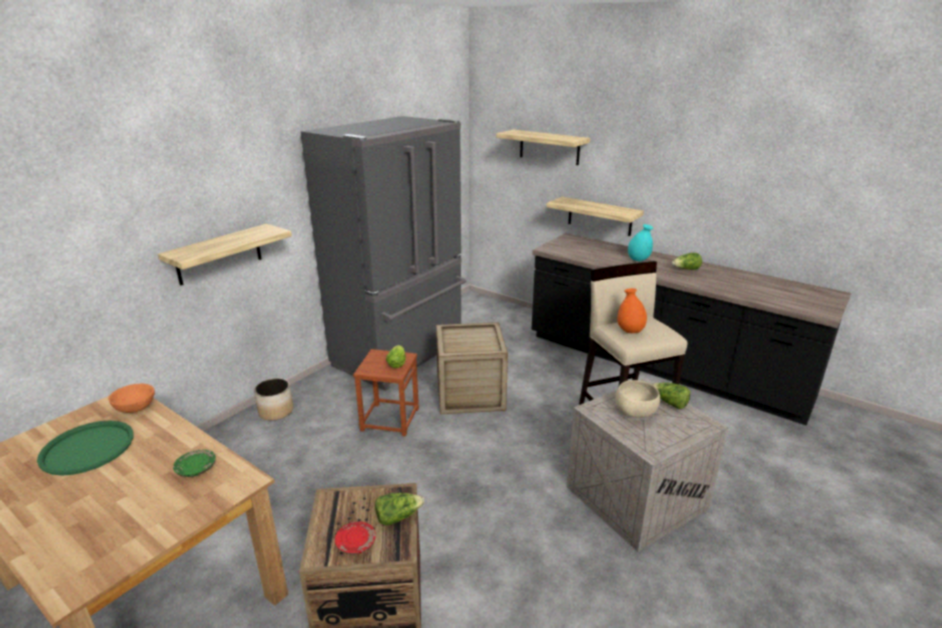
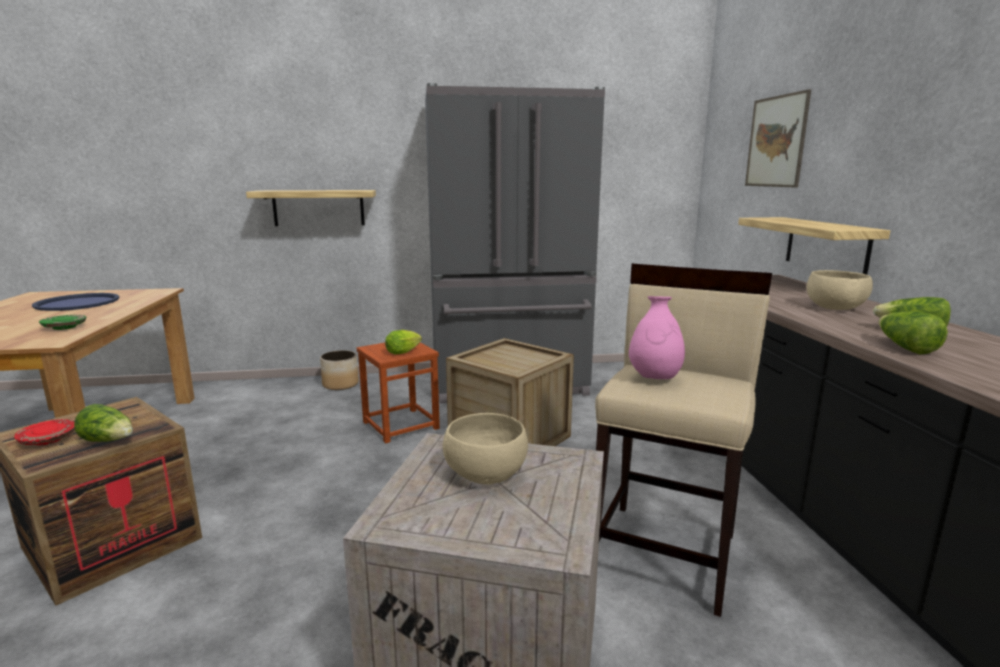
camera: 45 degrees right, 10 degrees down
green tray [37,420,134,476] -> blue tray [32,293,119,311]
orange bowl [108,384,155,413] -> none
shelf [496,130,590,165] -> picture [745,89,811,188]
orange vase [617,288,647,333] -> pink vase [629,296,685,379]
turquoise vase [628,224,653,261] -> beige bowl [807,270,873,310]
lettuce [651,382,690,409] -> lettuce moved to [879,311,948,354]

